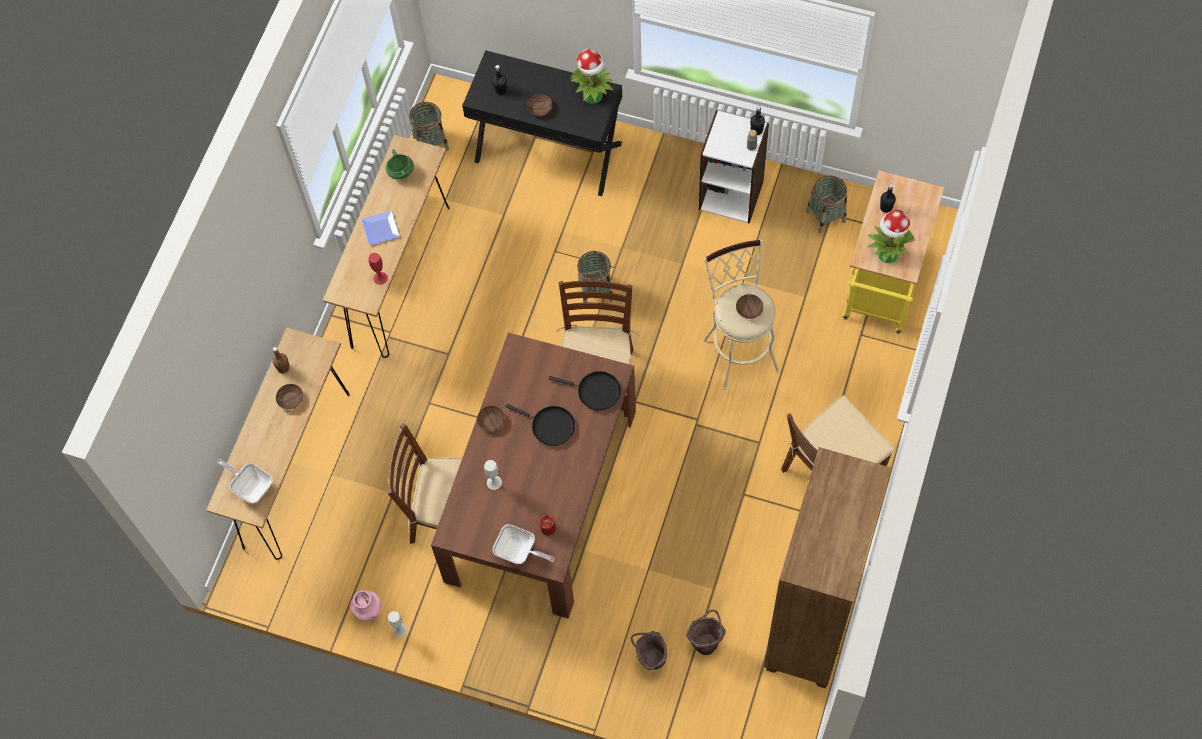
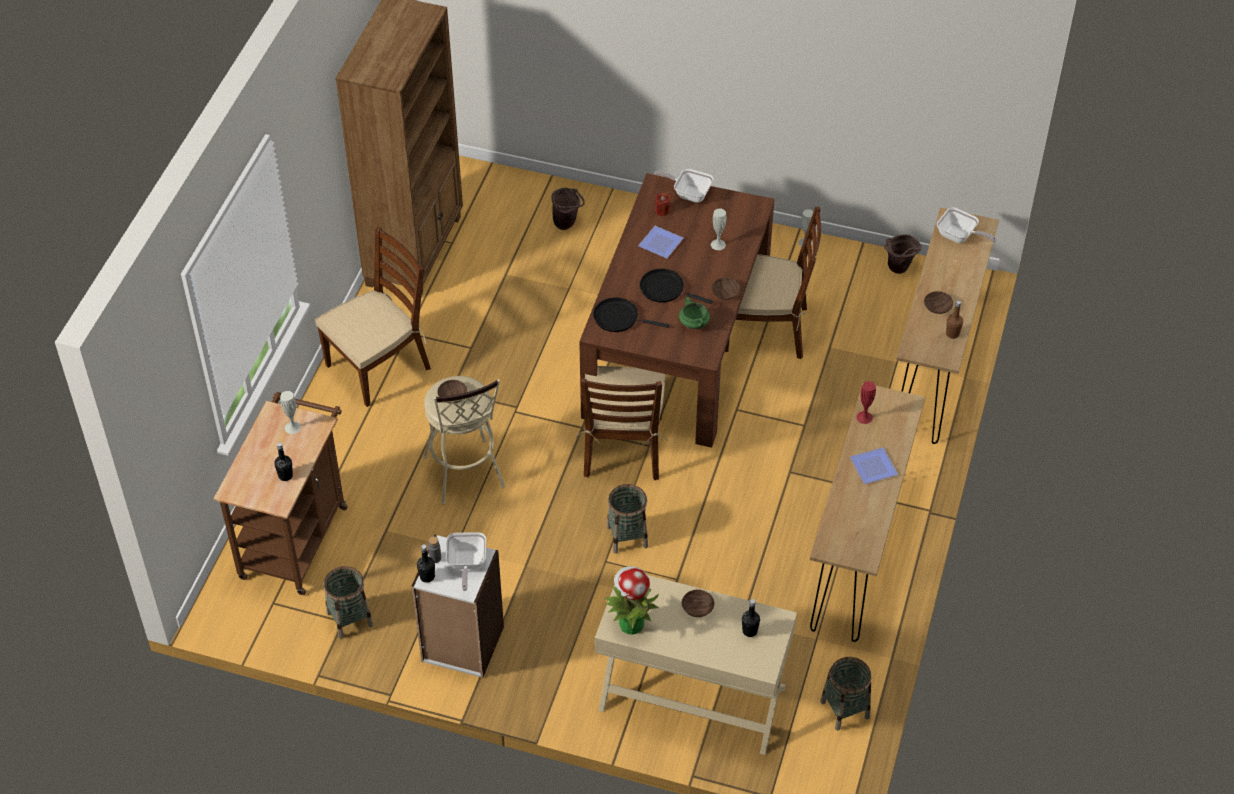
camera: 175 degrees right, 15 degrees down
pink vase [350,590,381,622] -> none
green cooking pot [386,149,414,179] -> green cooking pot moved to [679,297,710,329]
black console table [462,50,622,196] -> beige console table [595,568,797,755]
brown bucket [686,610,726,655] -> brown bucket moved to [884,234,922,274]
yellow cart [842,170,944,334] -> brown cart [214,392,348,595]
potted plant [867,210,915,263] -> white vase [280,391,301,434]
none -> frying pan [446,532,486,591]
none -> plate [638,226,683,258]

